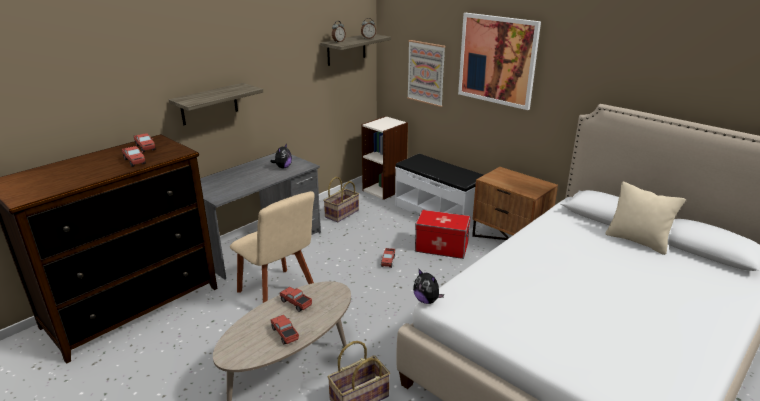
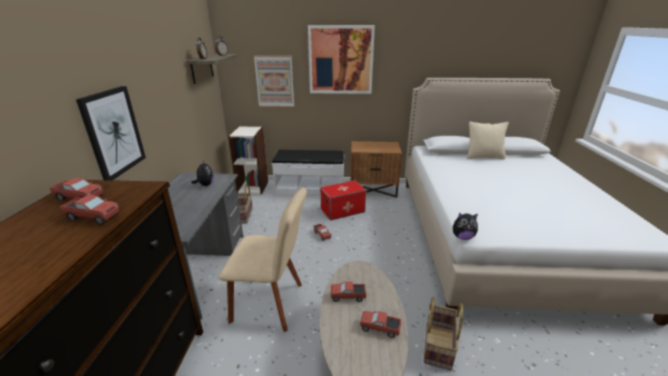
camera: 40 degrees left, 0 degrees up
shelf [168,83,263,125] -> picture [76,86,146,180]

